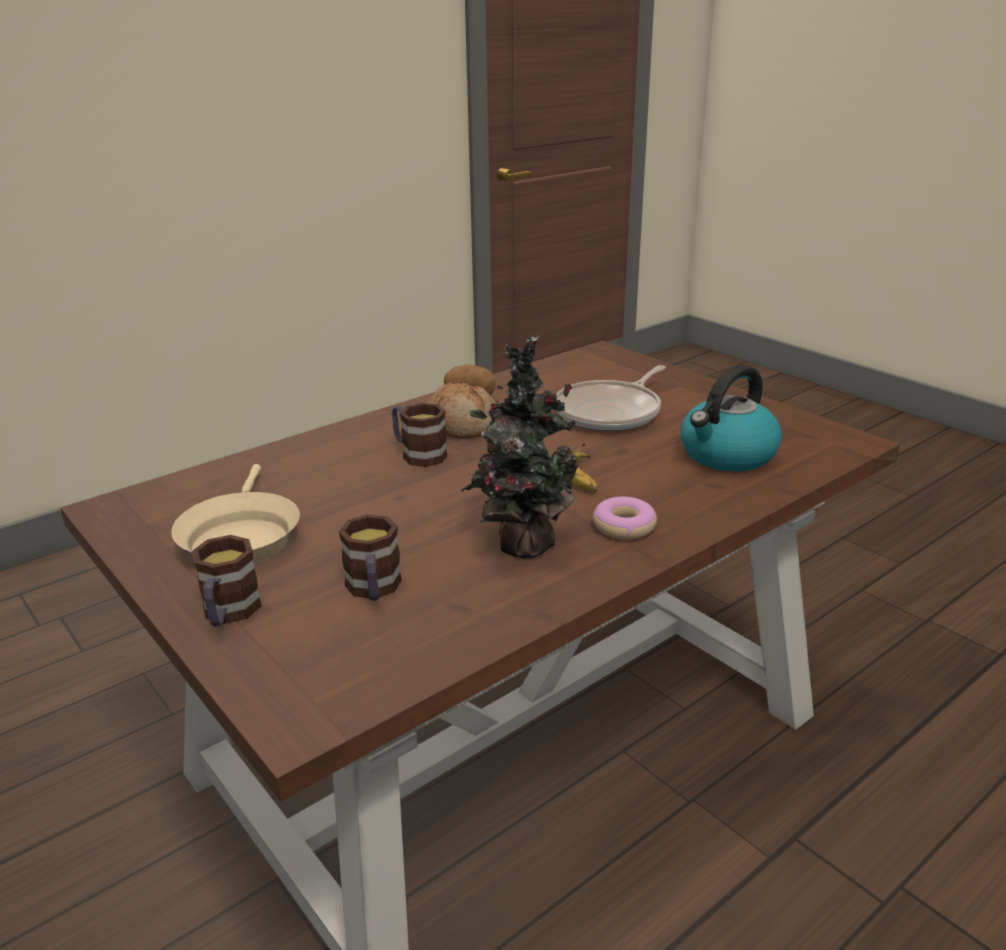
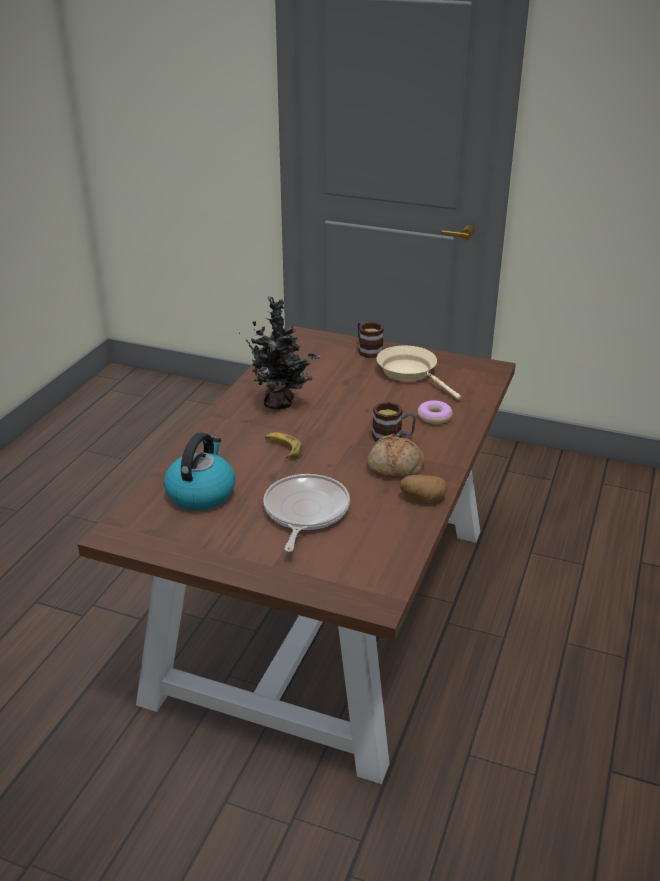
camera: 150 degrees right, 5 degrees up
mug [339,514,402,601] -> none
donut [592,497,657,540] -> donut moved to [417,400,452,424]

